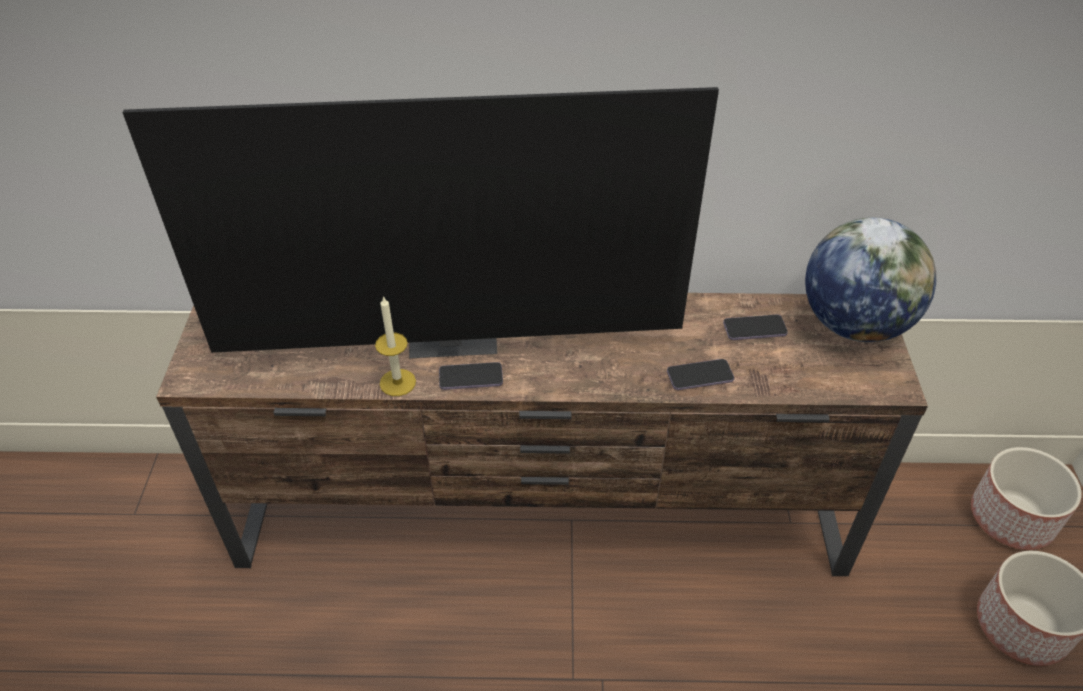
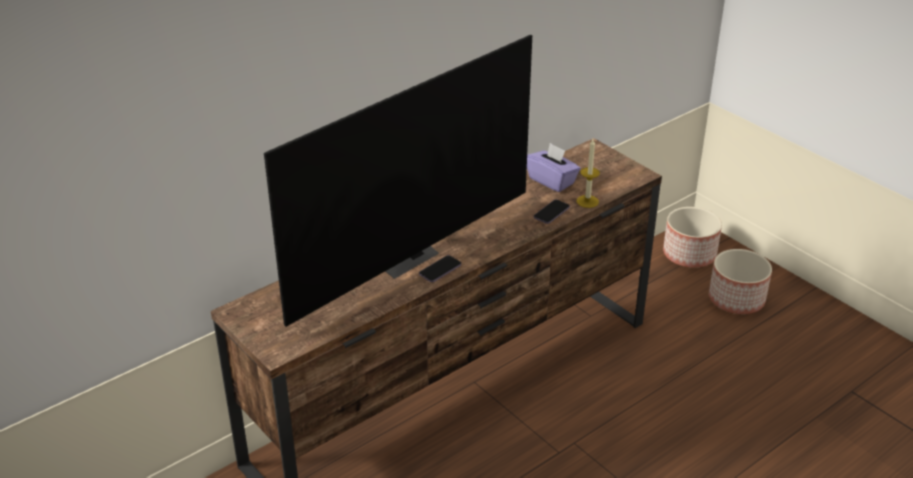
camera: 40 degrees left, 10 degrees down
candle [375,296,416,396] -> candle moved to [577,139,600,208]
phone [723,315,788,340] -> purple tissue box [527,143,581,192]
globe [805,218,936,342] -> none

